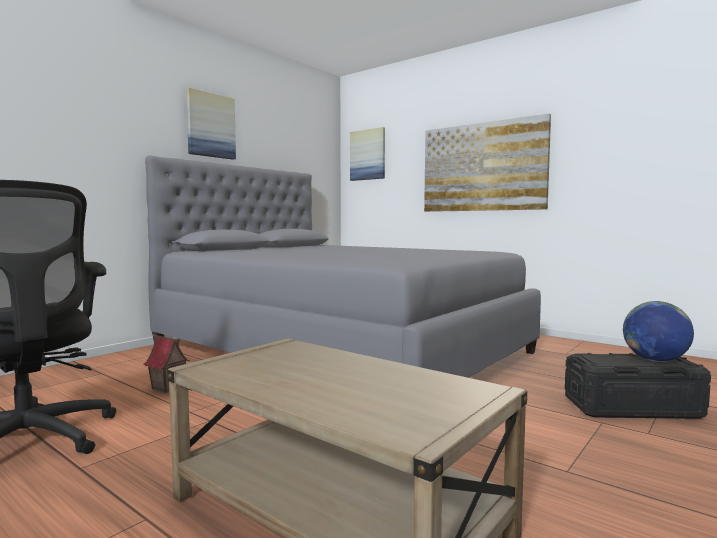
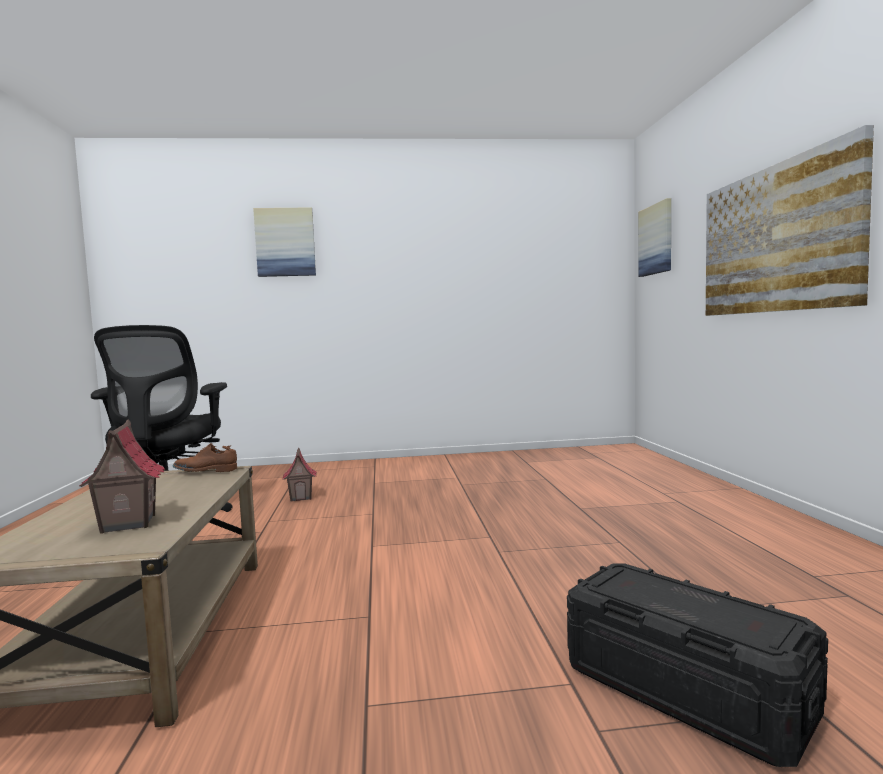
camera: 45 degrees right, 0 degrees up
grey bed [145,155,541,378] -> none
picture [186,87,236,160] -> picture moved to [253,207,316,277]
globe [623,301,694,362] -> none
none -> toy house [79,420,165,534]
none -> brown shoe [172,443,237,472]

